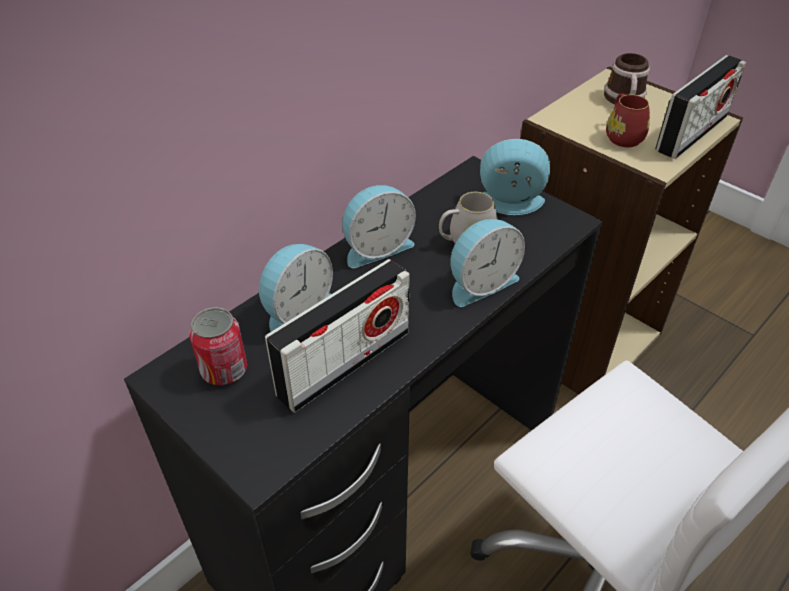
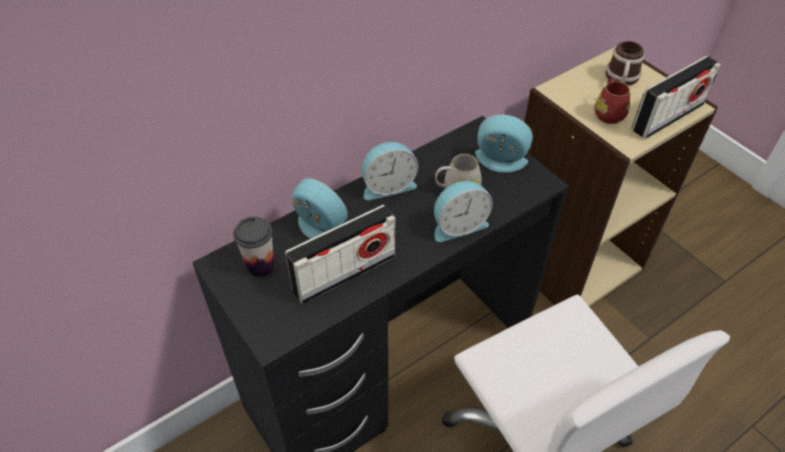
camera: 10 degrees right, 5 degrees up
can [189,307,247,385] -> cup [233,217,274,277]
alarm clock [259,244,333,332] -> alarm clock turned 105 degrees counterclockwise [292,178,348,238]

